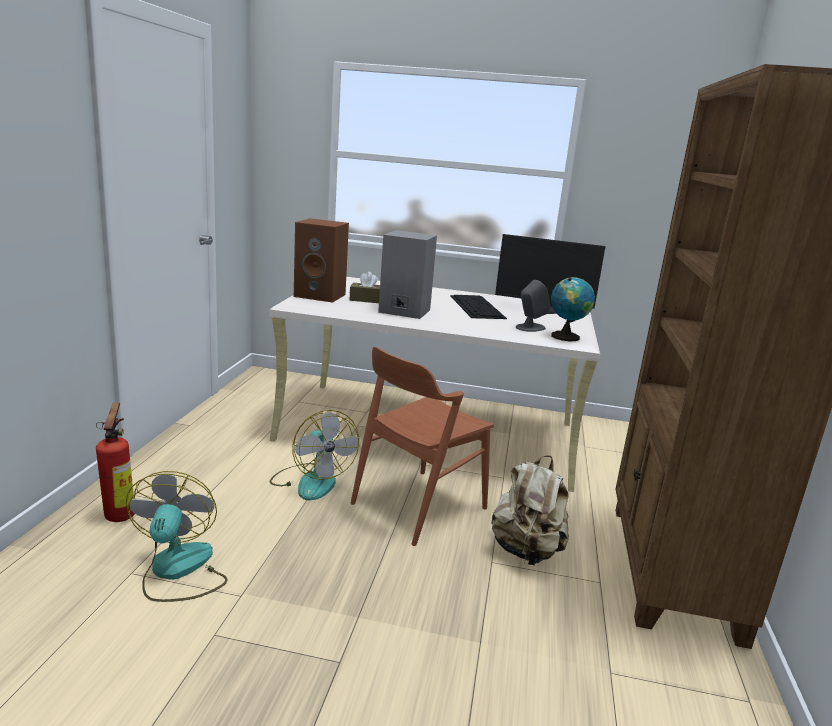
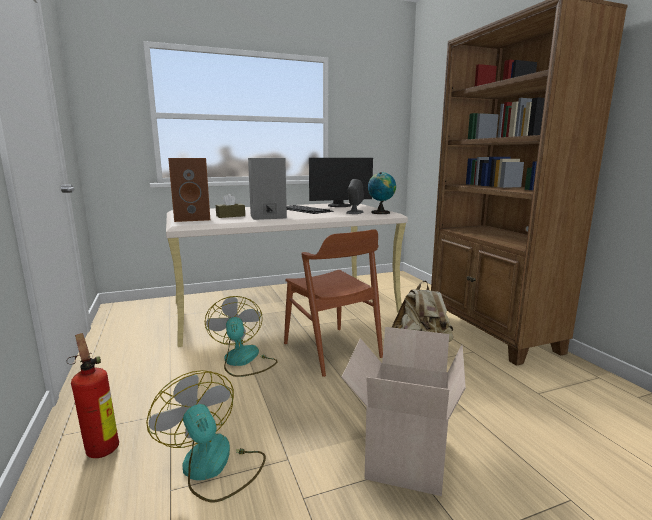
camera: 30 degrees left, 5 degrees down
fan [270,410,359,500] -> fan turned 135 degrees counterclockwise [205,296,278,377]
brown chair [351,347,494,546] -> brown chair turned 45 degrees counterclockwise [284,229,383,377]
none -> cardboard box [341,327,466,496]

